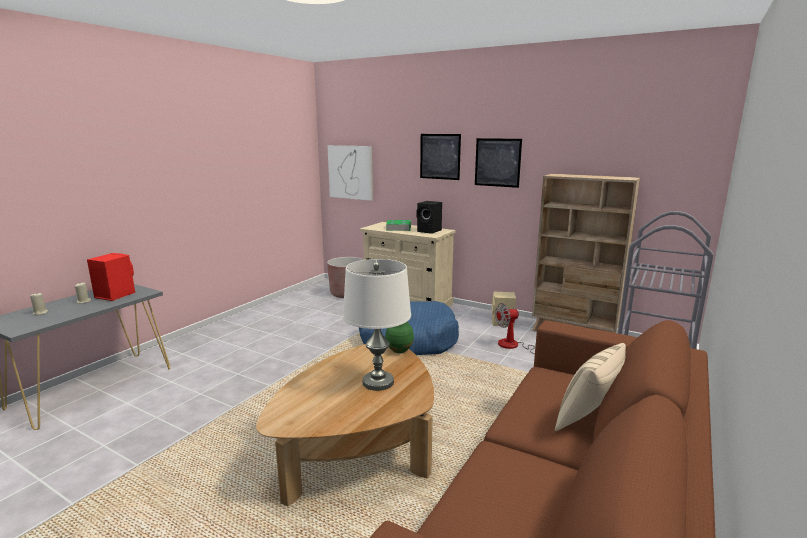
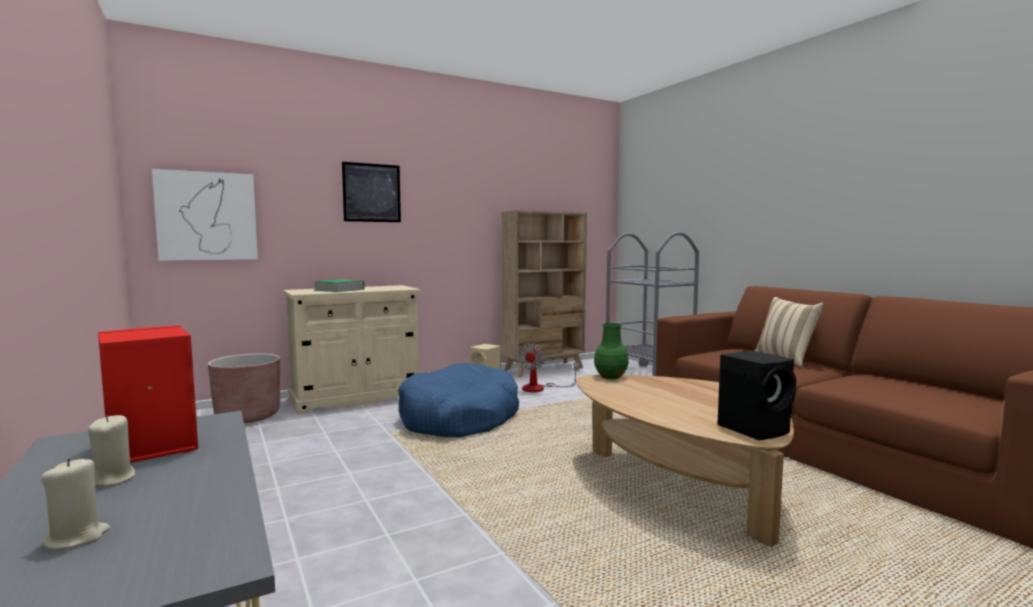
camera: 60 degrees left, 10 degrees down
white table lamp [343,259,411,391] -> none
black speaker [416,201,442,234] -> black speaker moved to [717,351,796,440]
picture [475,138,522,188] -> none

